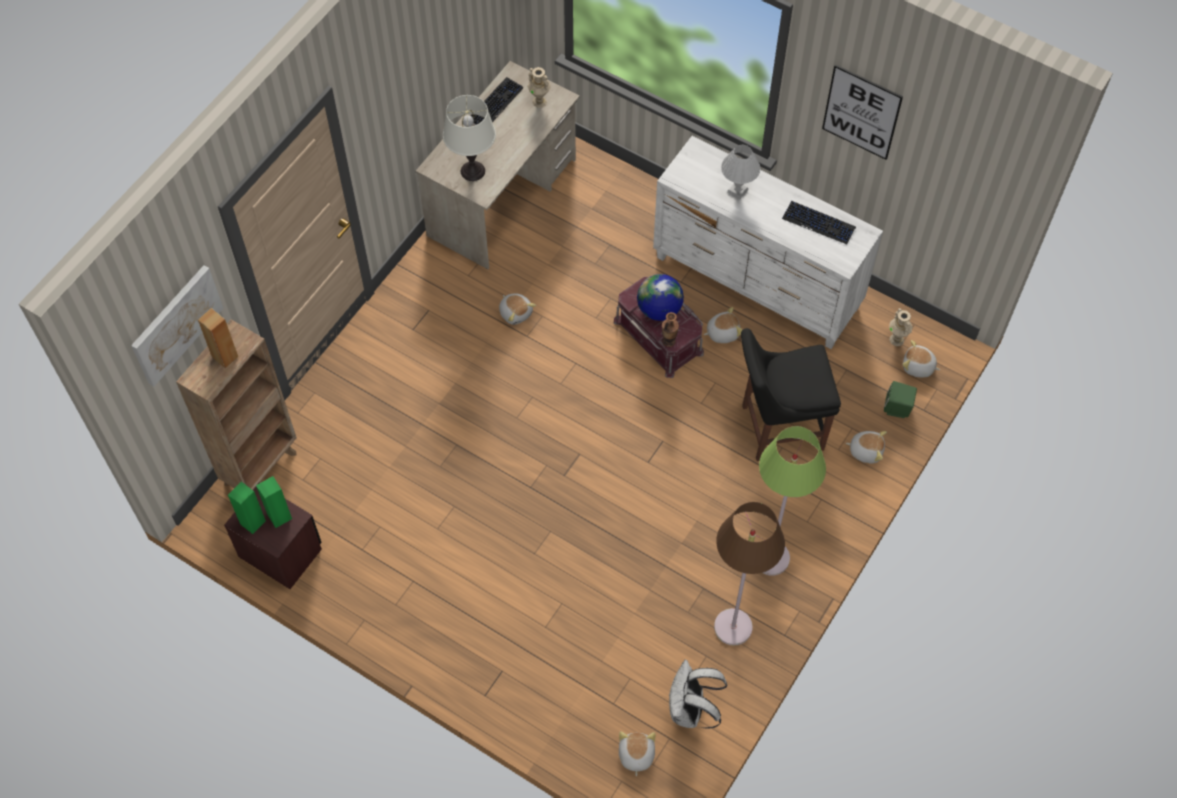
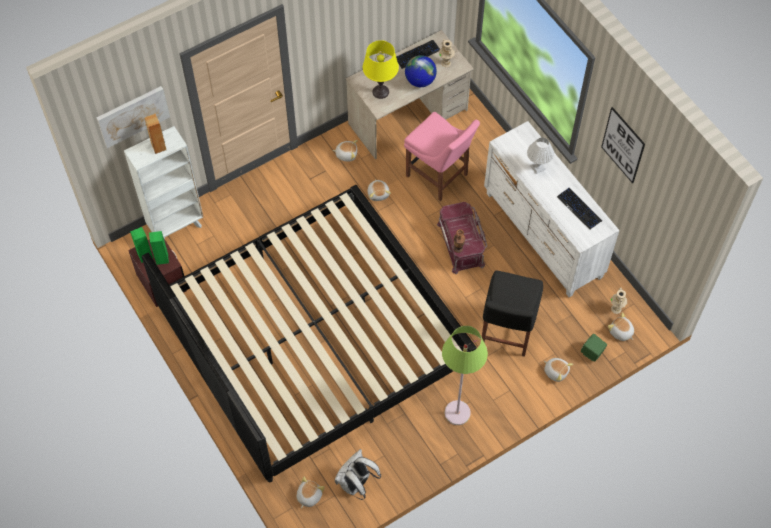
camera: 25 degrees right, 0 degrees up
brown bookcase [176,319,297,490] -> white bookcase [124,126,203,239]
white table lamp [443,95,496,181] -> yellow table lamp [363,40,399,99]
globe [637,274,684,321] -> globe moved to [405,55,437,87]
plush toy [704,307,743,343] -> plush toy moved to [332,140,358,162]
brown floor lamp [714,502,785,645] -> none
black chair [741,328,841,461] -> black chair turned 90 degrees counterclockwise [482,271,543,357]
none -> bed [142,185,477,482]
none -> pink chair [404,112,480,201]

